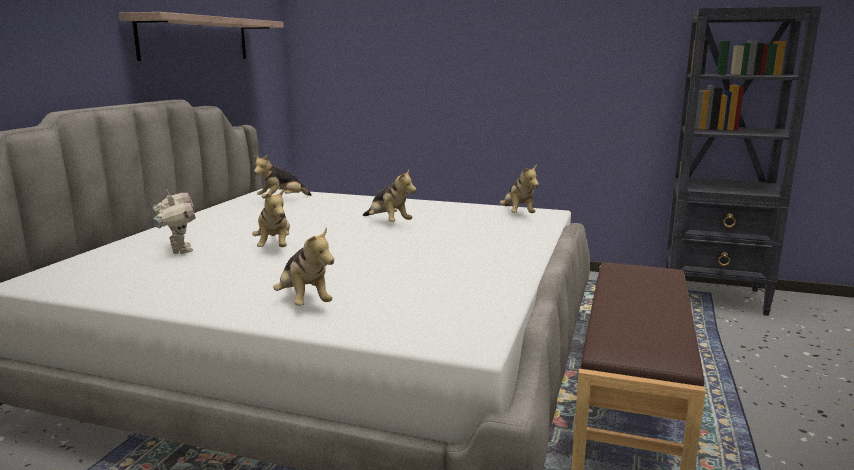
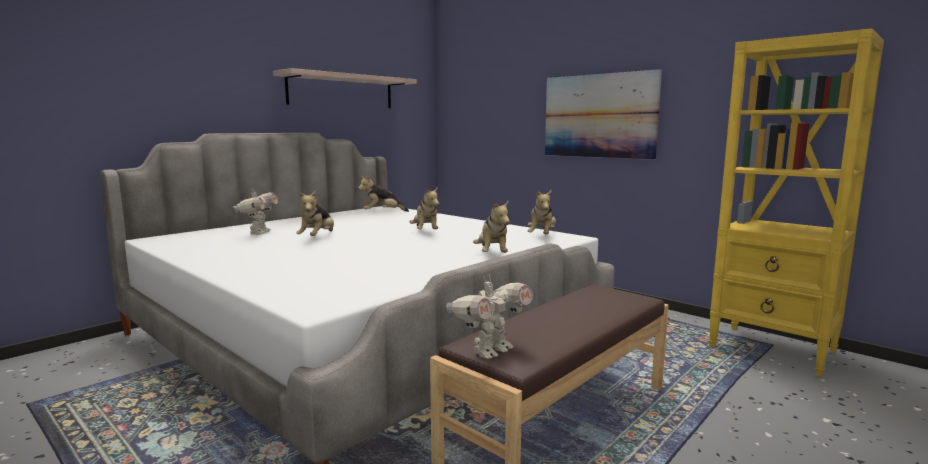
camera: 25 degrees right, 5 degrees down
plush toy [273,227,334,306] -> plush toy moved to [473,200,510,253]
black bookcase [666,6,822,316] -> yellow bookcase [709,28,884,377]
none -> toy robot [446,274,533,359]
none -> picture [545,69,662,160]

